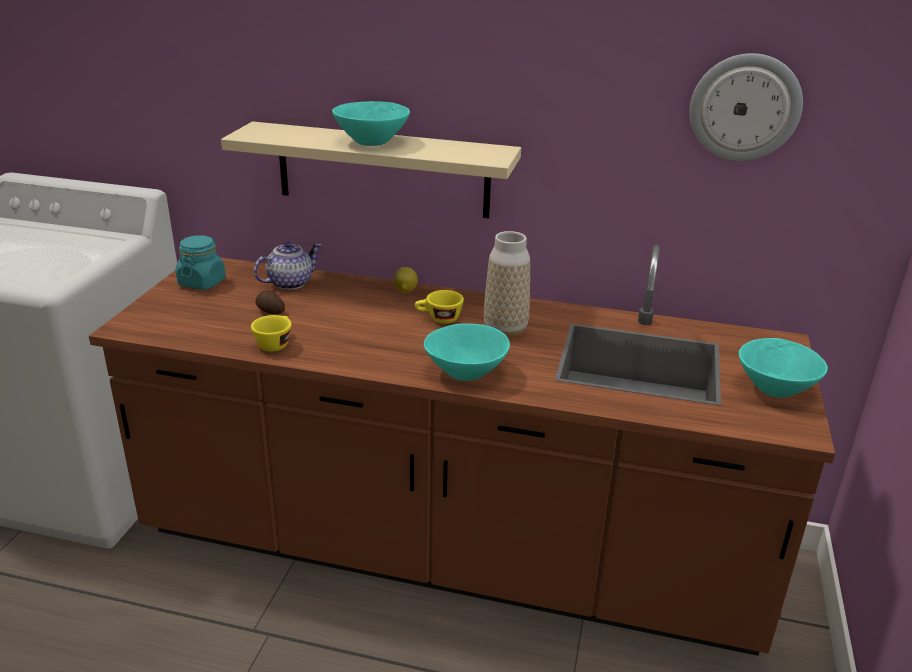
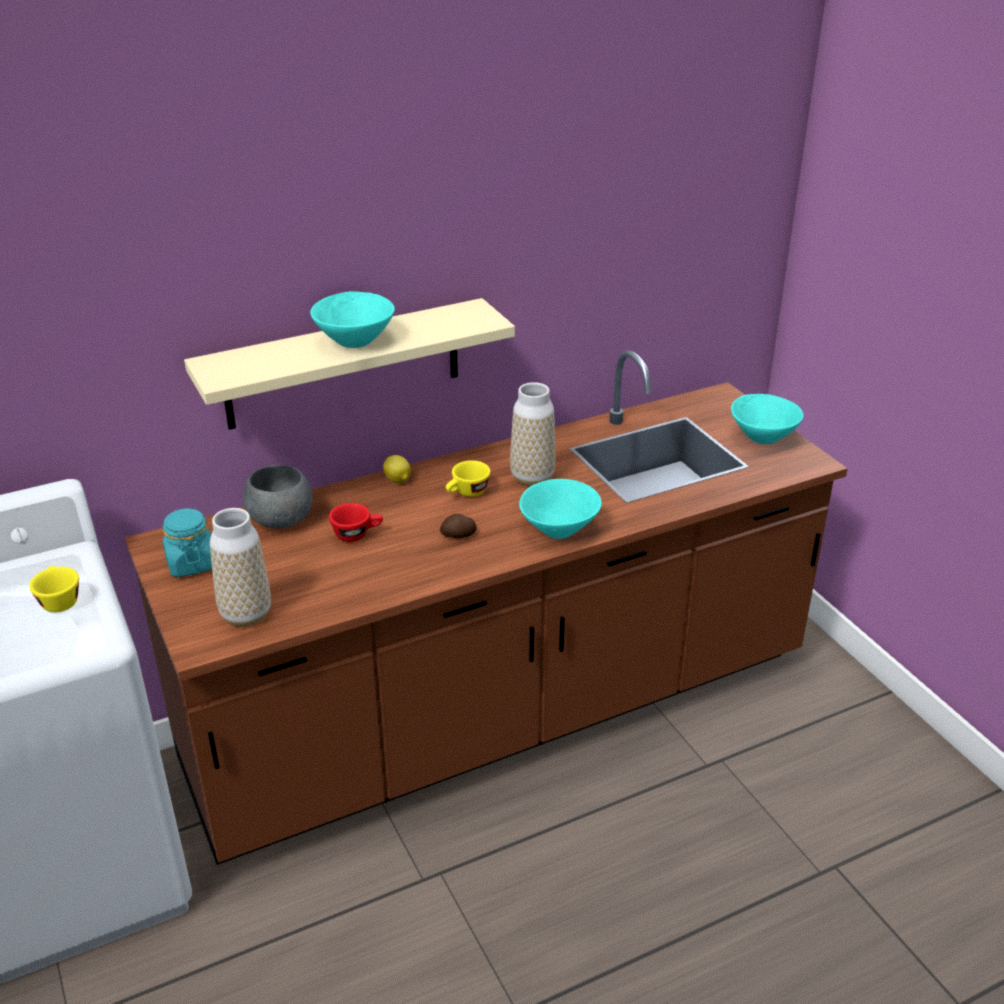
camera: 40 degrees left, 5 degrees up
yellow cup [251,315,292,352] -> yellow cup moved to [29,566,79,612]
teapot [254,241,322,290] -> grey bowl [243,465,313,529]
potato [255,290,285,314] -> potato moved to [440,514,477,538]
wall clock [689,53,803,161] -> none
none -> vase [210,508,271,627]
none -> red cup [329,503,383,542]

